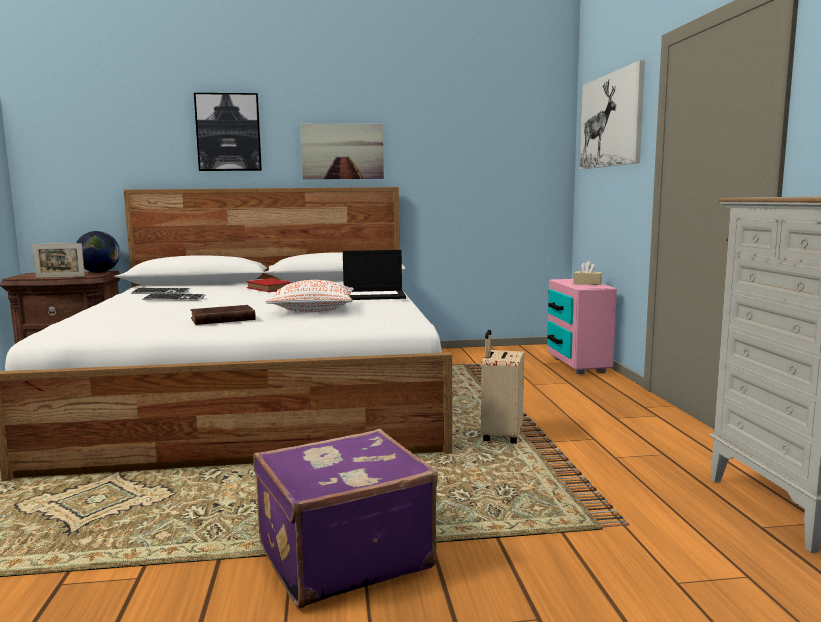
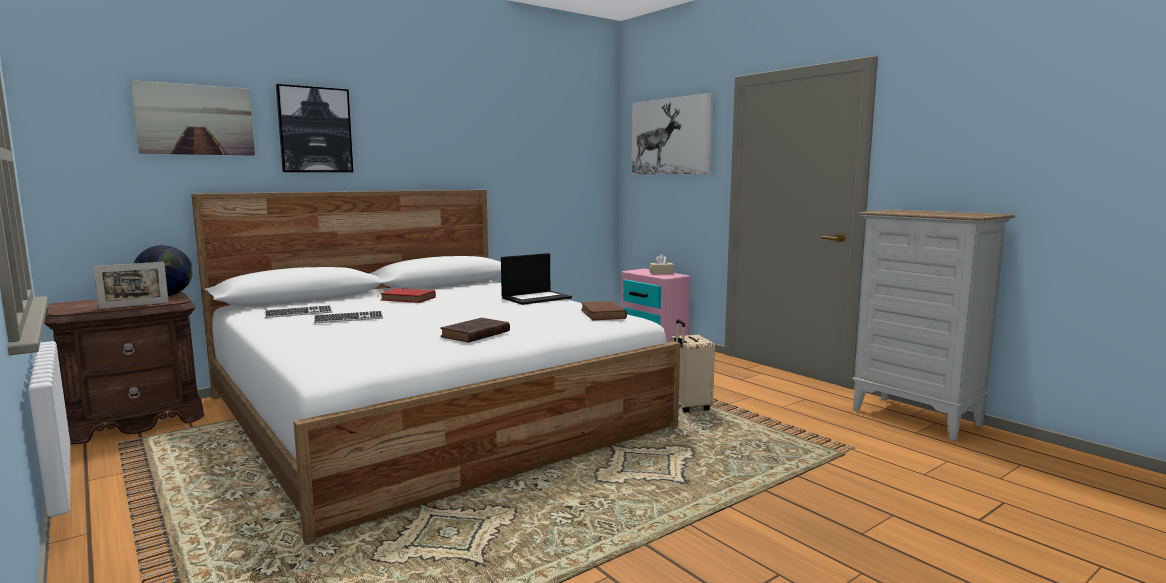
camera: 30 degrees left, 0 degrees up
purple suitcase [253,429,438,608] -> none
white pillow [266,280,354,312] -> none
picture [301,123,384,179] -> picture moved to [131,80,255,156]
none -> brown book [581,301,627,320]

